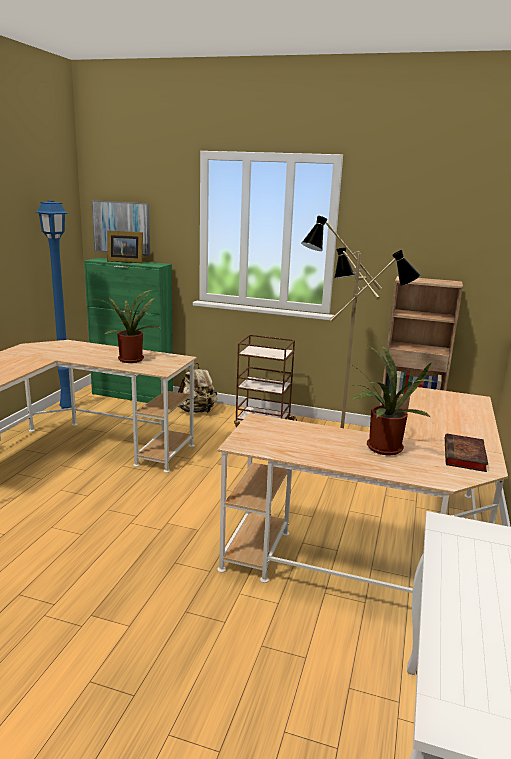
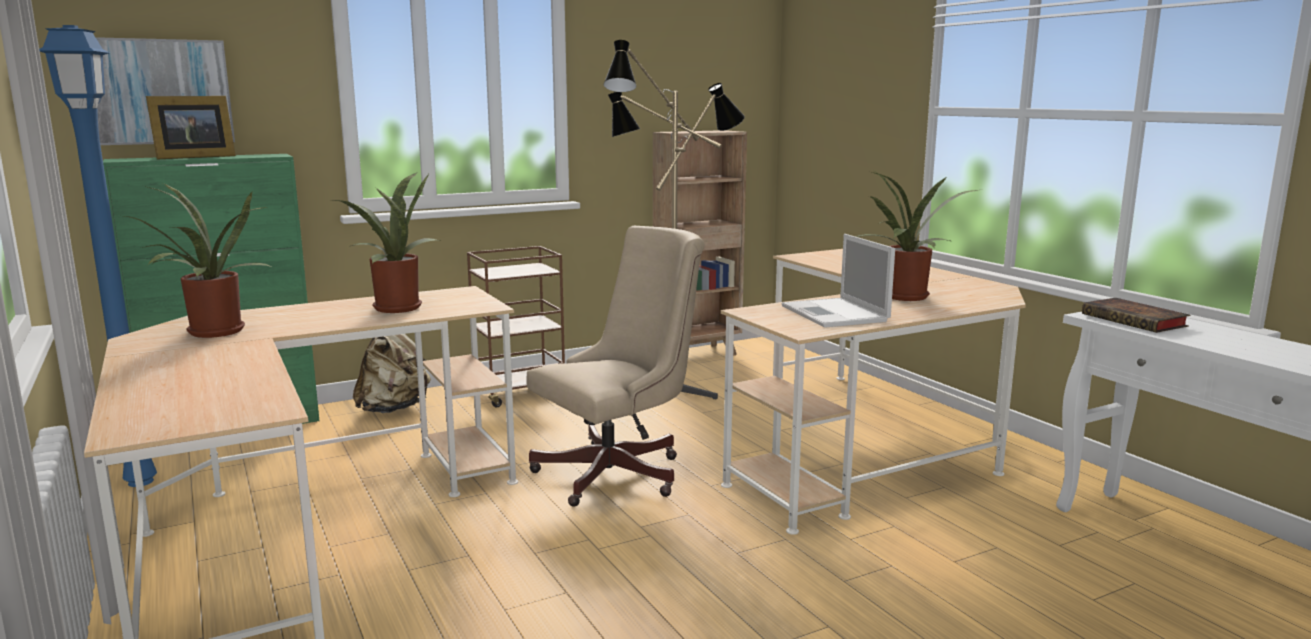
camera: 45 degrees left, 5 degrees down
book [445,433,488,472] -> book moved to [1082,298,1190,333]
none -> potted plant [125,183,273,338]
none -> beige office chair [526,226,705,507]
none -> laptop [782,234,895,328]

